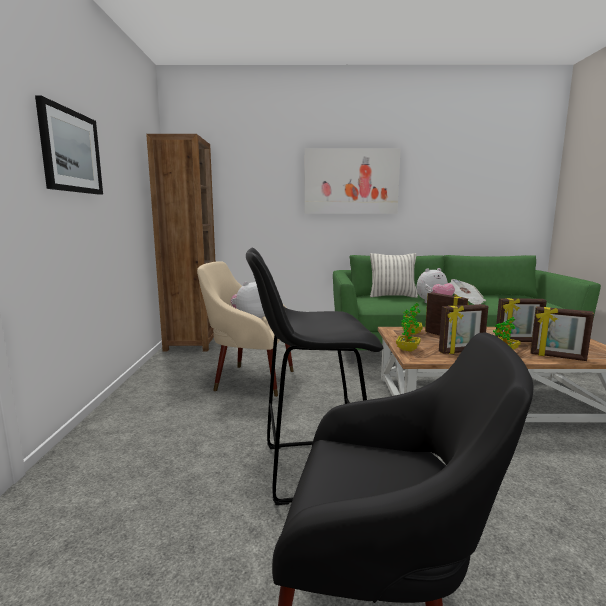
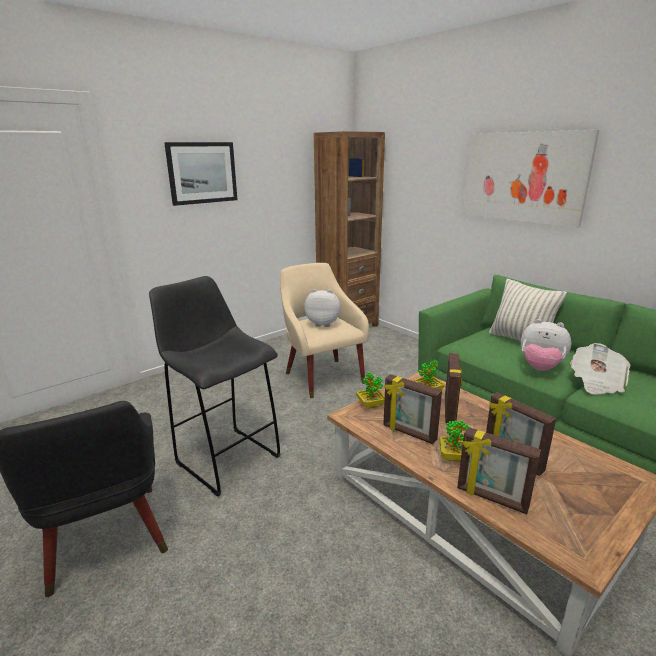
camera: 50 degrees right, 10 degrees up
picture frame [530,306,594,361] -> picture frame turned 45 degrees counterclockwise [457,427,541,514]

